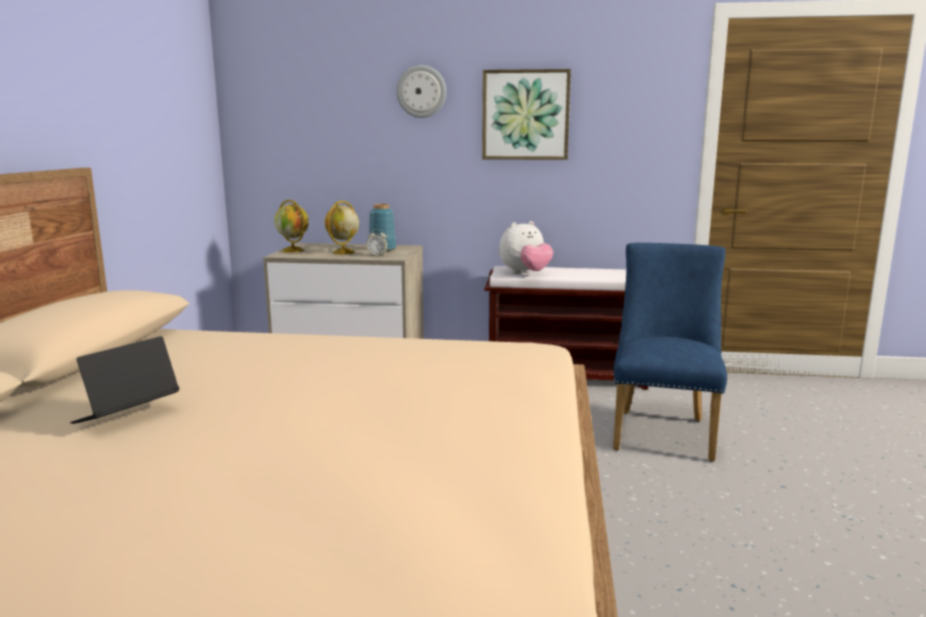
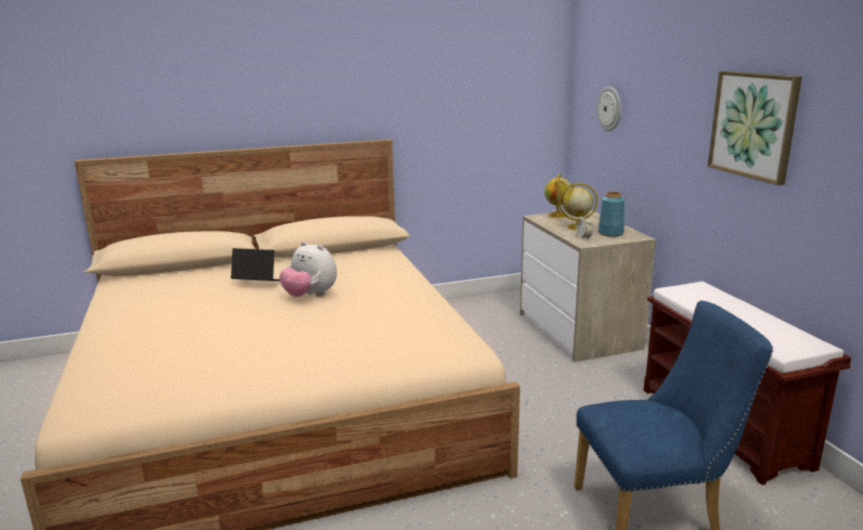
camera: 65 degrees right, 5 degrees up
wall clock [396,65,446,118] -> wall clock moved to [597,86,621,131]
plush toy [499,221,553,274] -> plush toy moved to [279,242,337,297]

